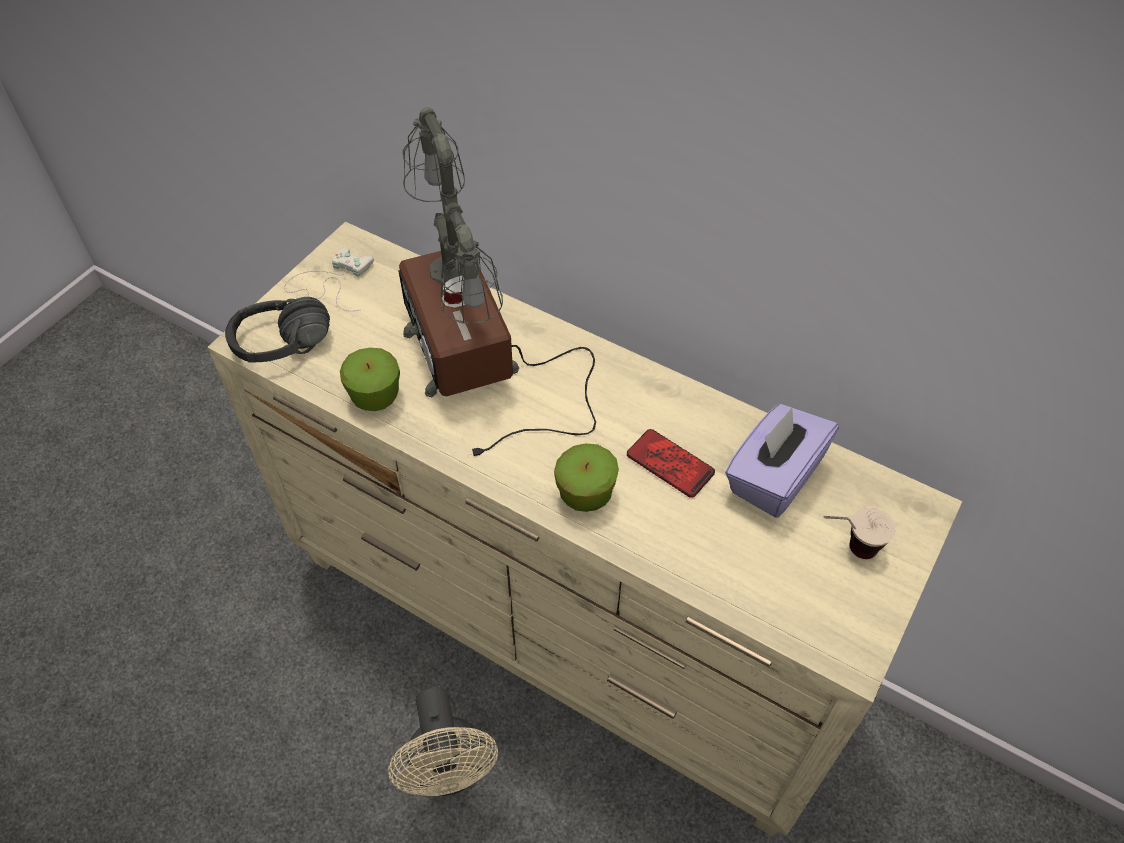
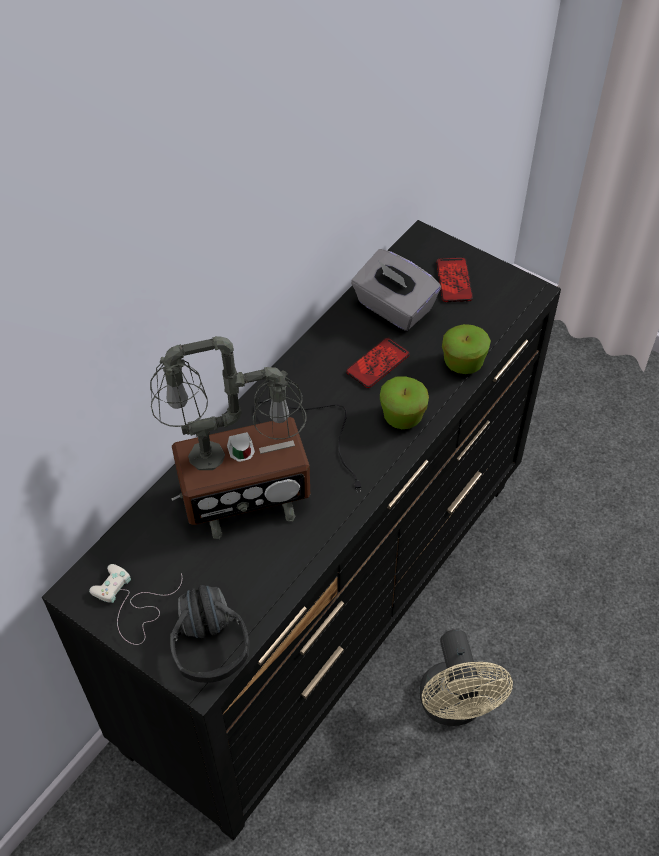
camera: 85 degrees left, 0 degrees up
beige dresser [207,222,962,836] -> black dresser [42,220,561,840]
apple [340,348,400,411] -> apple moved to [442,324,491,374]
beige fan [388,686,498,796] -> beige fan turned 90 degrees clockwise [419,629,513,726]
purple tissue box [725,404,839,518] -> grey tissue box [351,249,441,331]
cup [824,508,896,559] -> phone [436,257,473,302]

